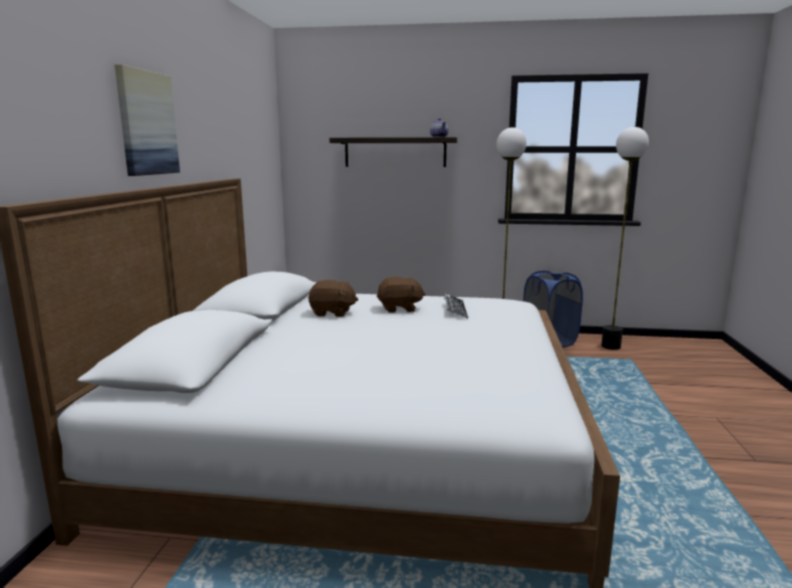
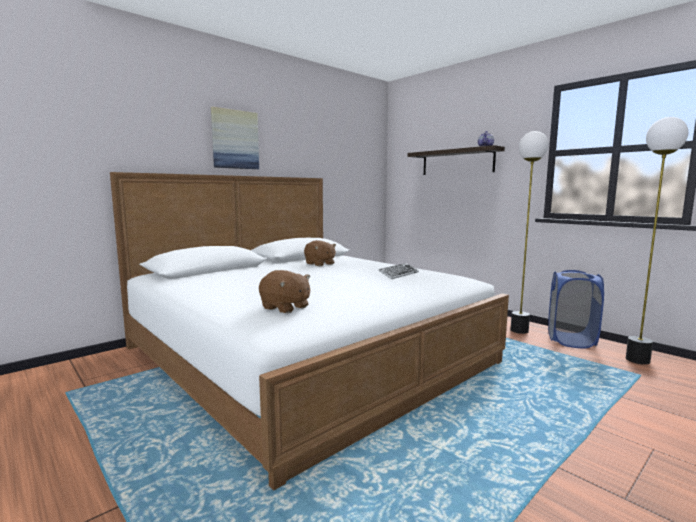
camera: 40 degrees right, 5 degrees down
brown plush toy [377,277,426,313] -> brown plush toy moved to [259,270,310,313]

